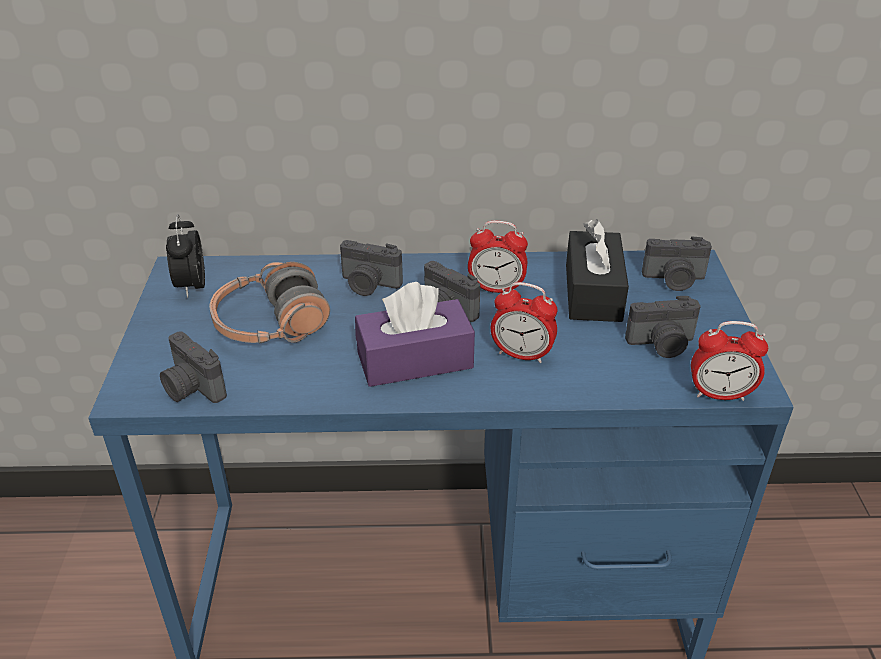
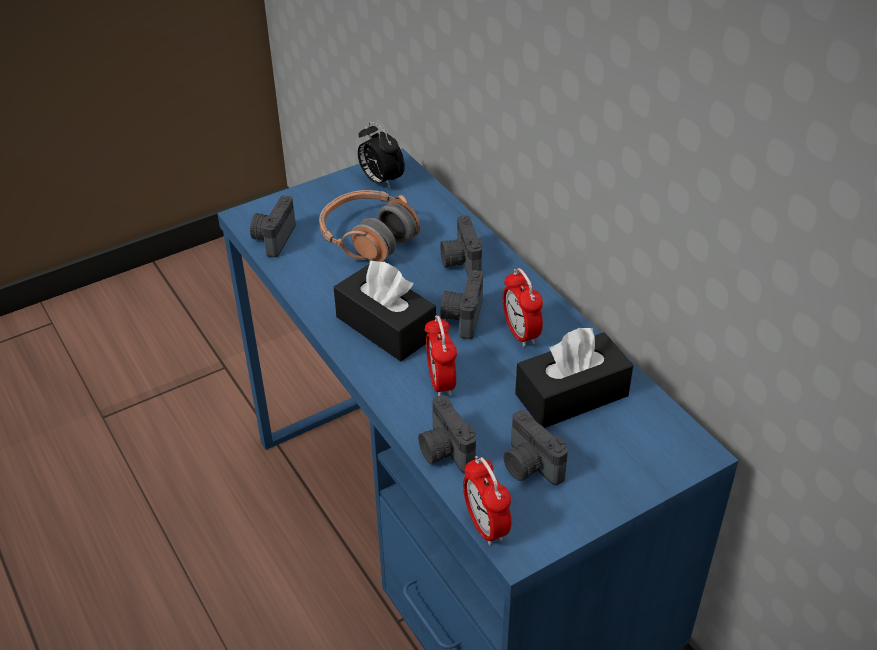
camera: 60 degrees right, 5 degrees up
alarm clock [166,214,205,298] -> alarm clock turned 90 degrees counterclockwise [358,121,405,189]
purple tissue box [355,282,475,387] -> black tissue box [334,260,436,361]
camera [642,236,712,291] -> camera moved to [418,395,476,473]

